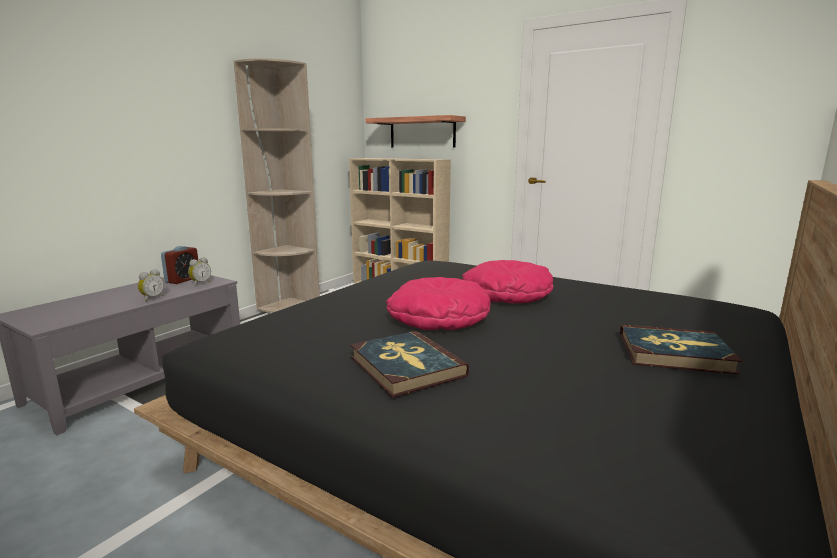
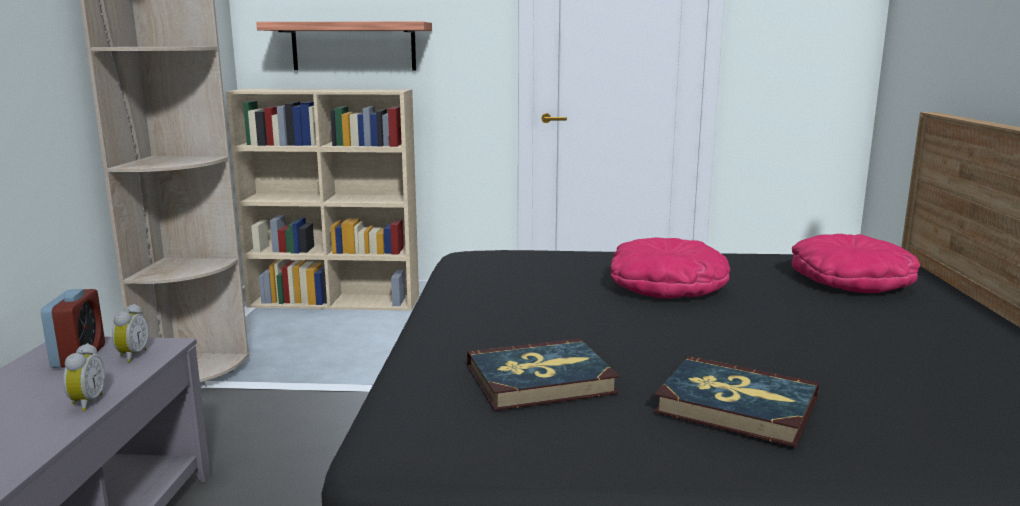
camera: 30 degrees left, 0 degrees up
pink pillow [386,277,491,330] -> pink pillow moved to [792,234,920,293]
book [620,325,742,375] -> book moved to [467,338,620,411]

